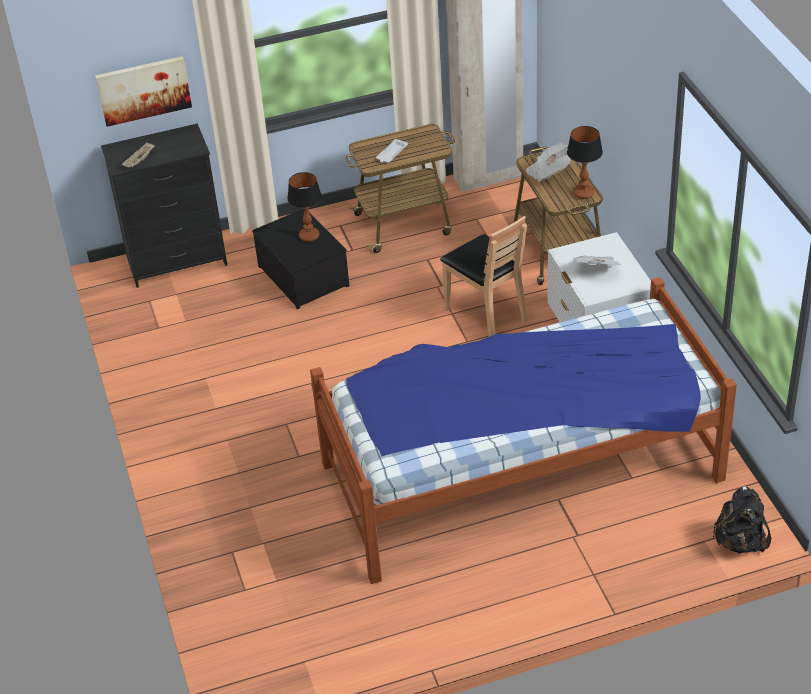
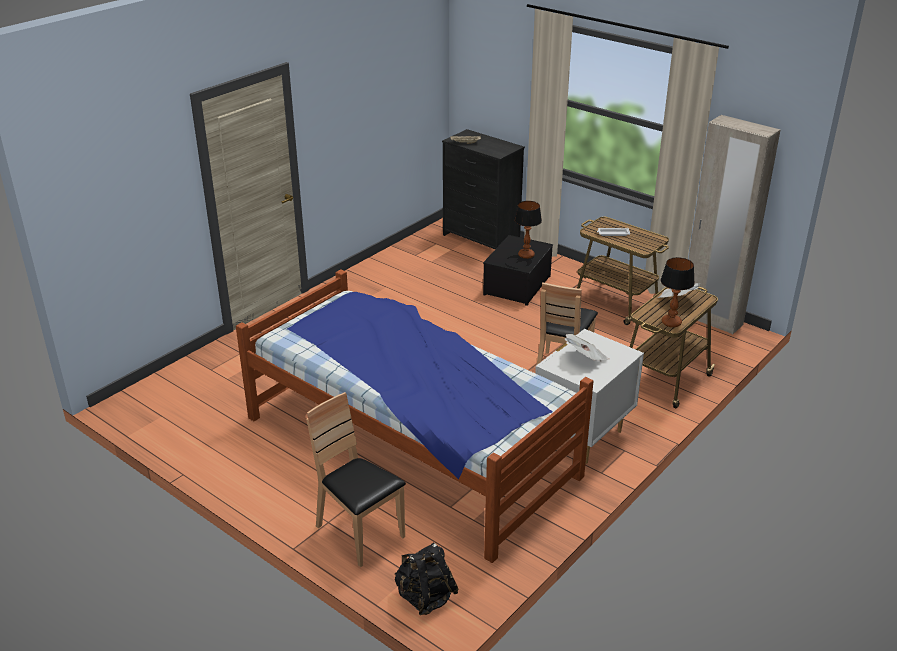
camera: 55 degrees right, 10 degrees down
picture [95,56,192,127] -> none
none -> brown chair [306,392,406,567]

